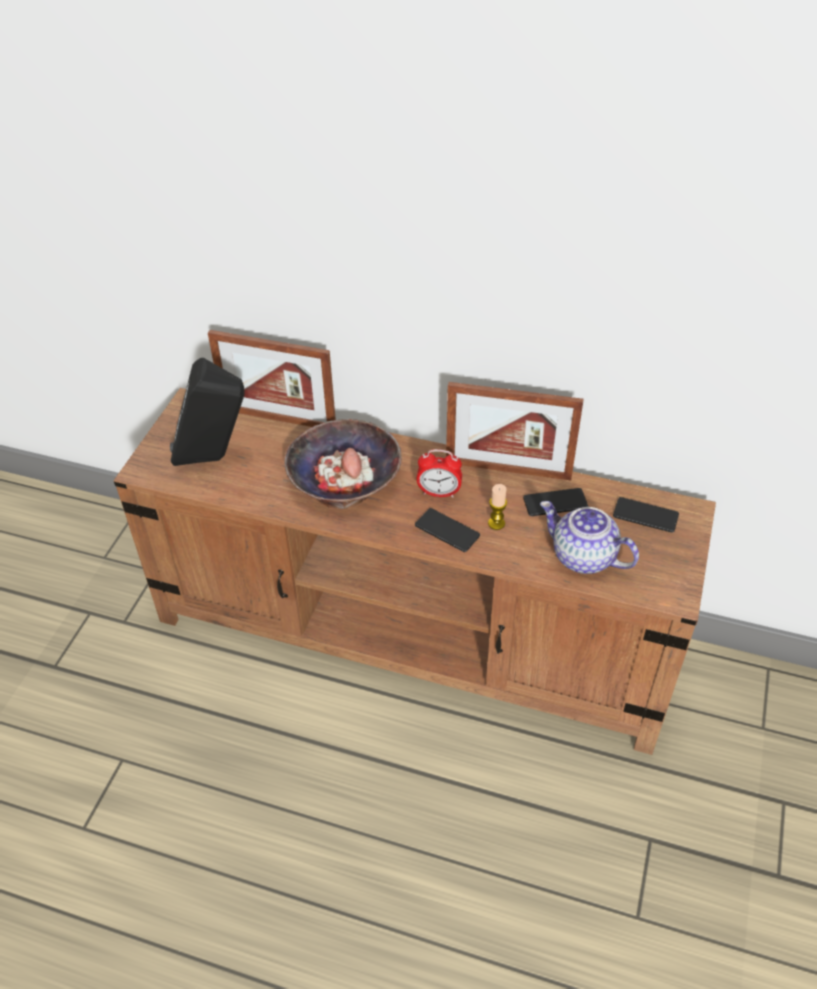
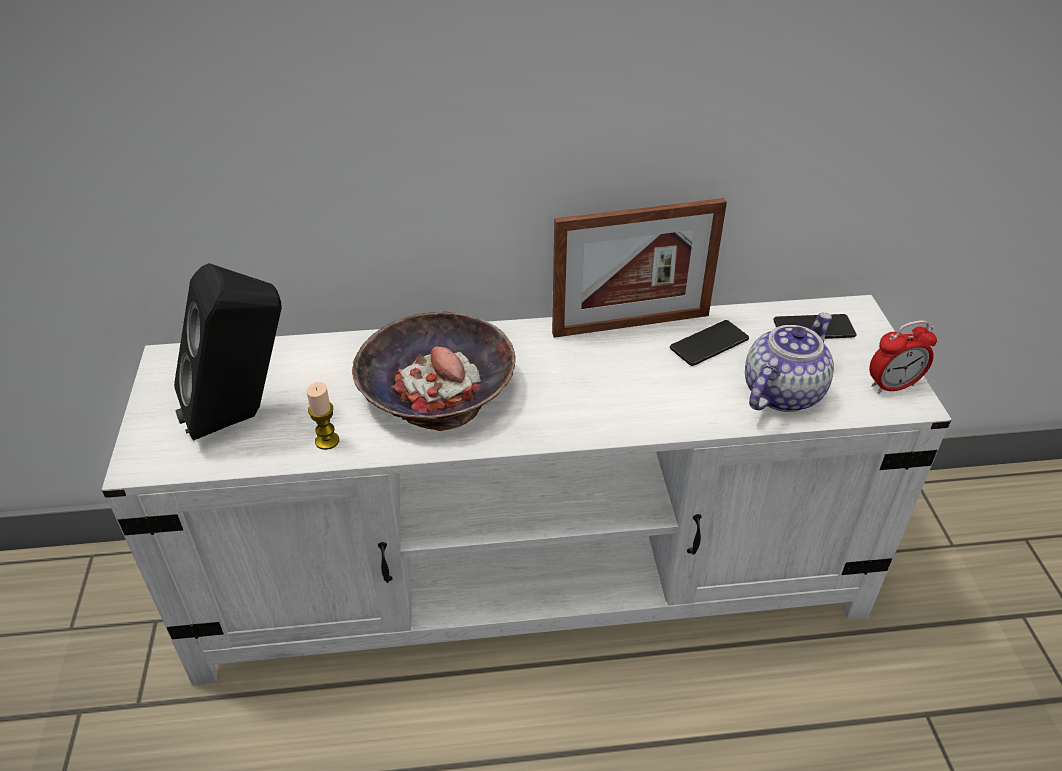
camera: 25 degrees left, 5 degrees down
brown tv stand [114,388,716,755] -> white tv stand [102,295,952,685]
picture frame [208,330,336,427] -> none
phone [415,508,480,552] -> none
alarm clock [417,449,462,498] -> alarm clock moved to [869,320,937,394]
candle [488,484,507,530] -> candle moved to [307,382,339,450]
teapot [540,501,639,574] -> teapot turned 120 degrees clockwise [745,313,834,412]

